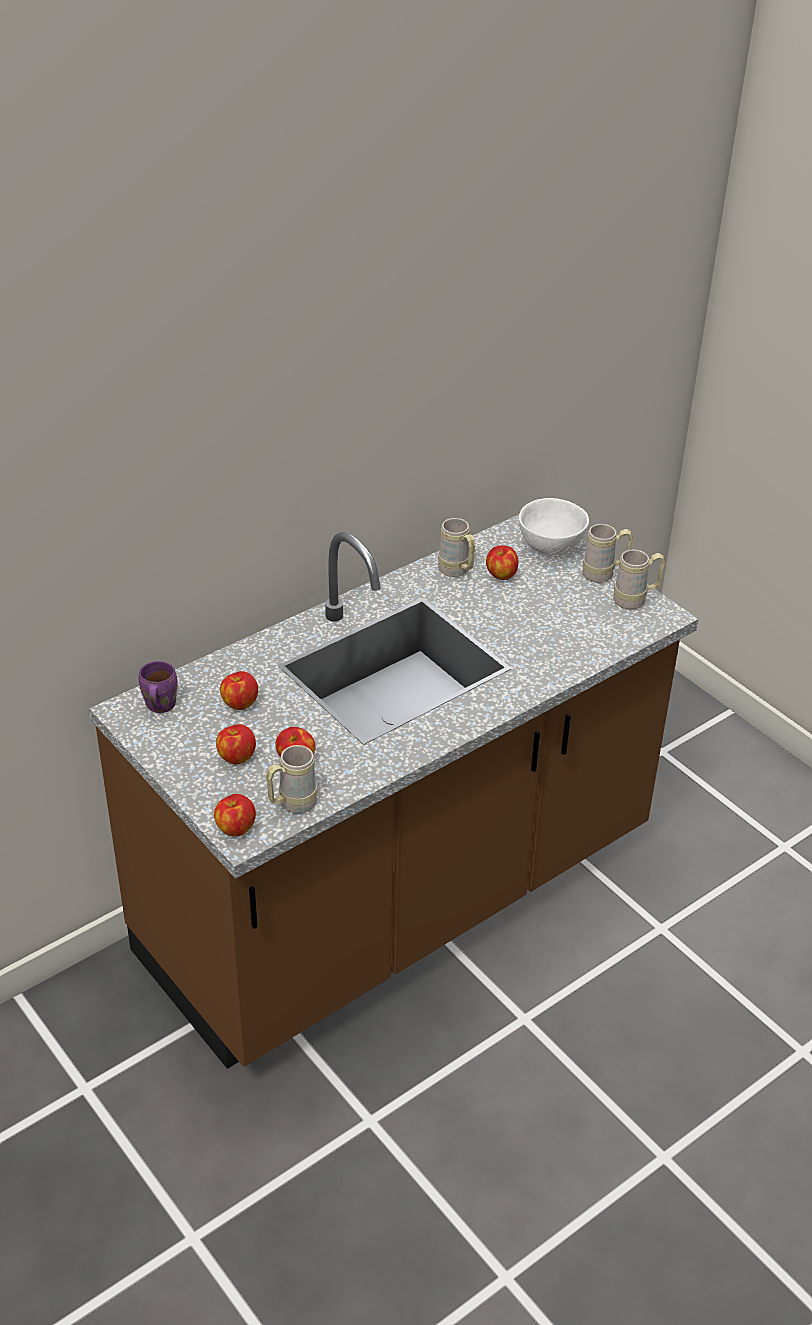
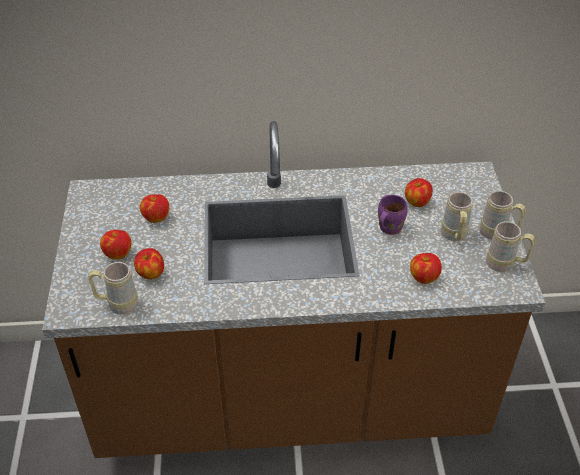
camera: 35 degrees right, 5 degrees up
purple mug [139,661,178,713] -> purple mug moved to [378,195,408,235]
apple [214,794,256,837] -> apple moved to [410,253,442,284]
beige mug [438,518,476,577] -> beige mug moved to [441,192,473,241]
white bowl [519,498,589,555] -> none

